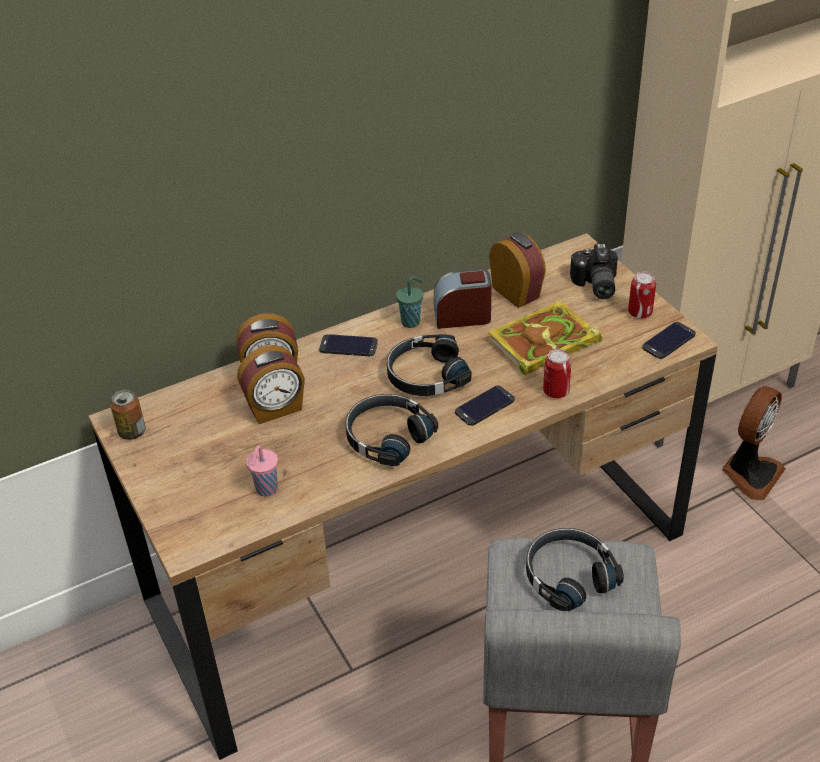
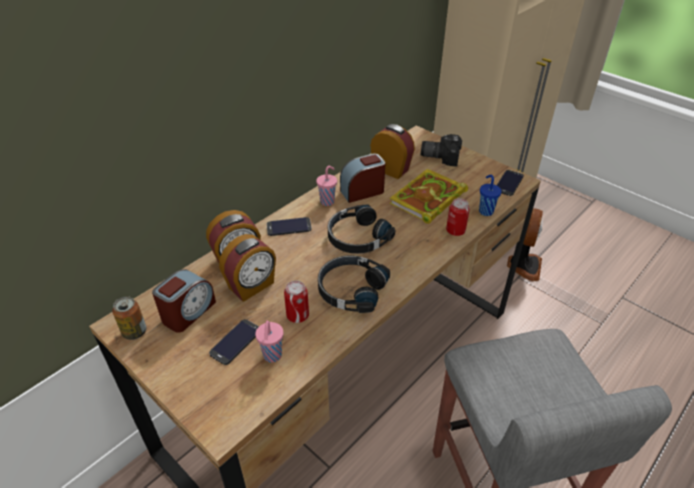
camera: 20 degrees left, 0 degrees up
green cup [396,276,423,328] -> pink cup [316,166,337,206]
phone [455,385,515,426] -> phone moved to [209,319,259,365]
black headphones [526,528,624,611] -> none
camera [570,243,618,299] -> camera turned 120 degrees clockwise [421,134,462,167]
can [628,272,656,318] -> can moved to [284,281,309,323]
none -> alarm clock [152,269,216,333]
none -> blue cup [479,175,502,216]

